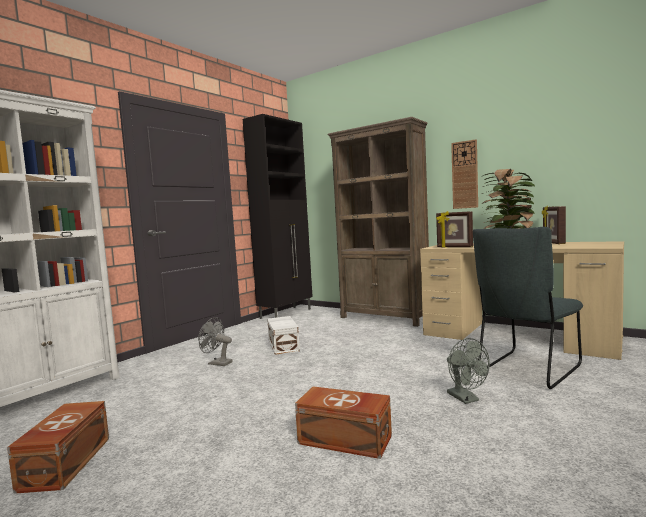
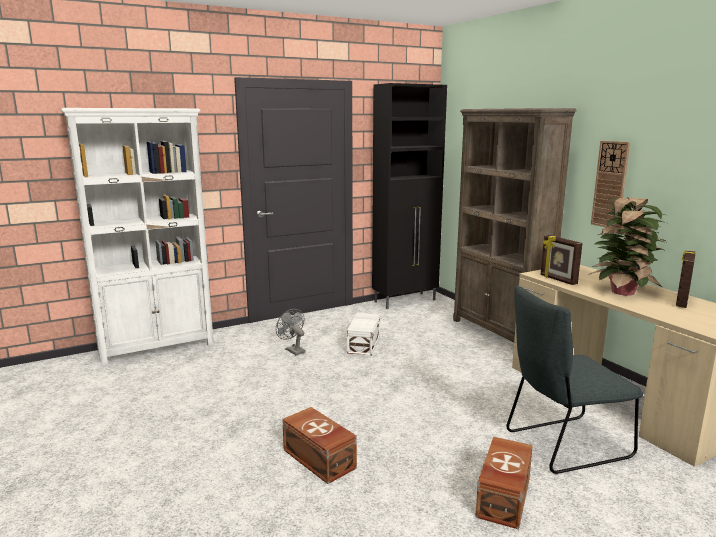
camera: 25 degrees right, 10 degrees up
brown storage box [7,401,109,494] -> brown storage box moved to [475,437,533,530]
grey fan [447,338,490,404] -> none

